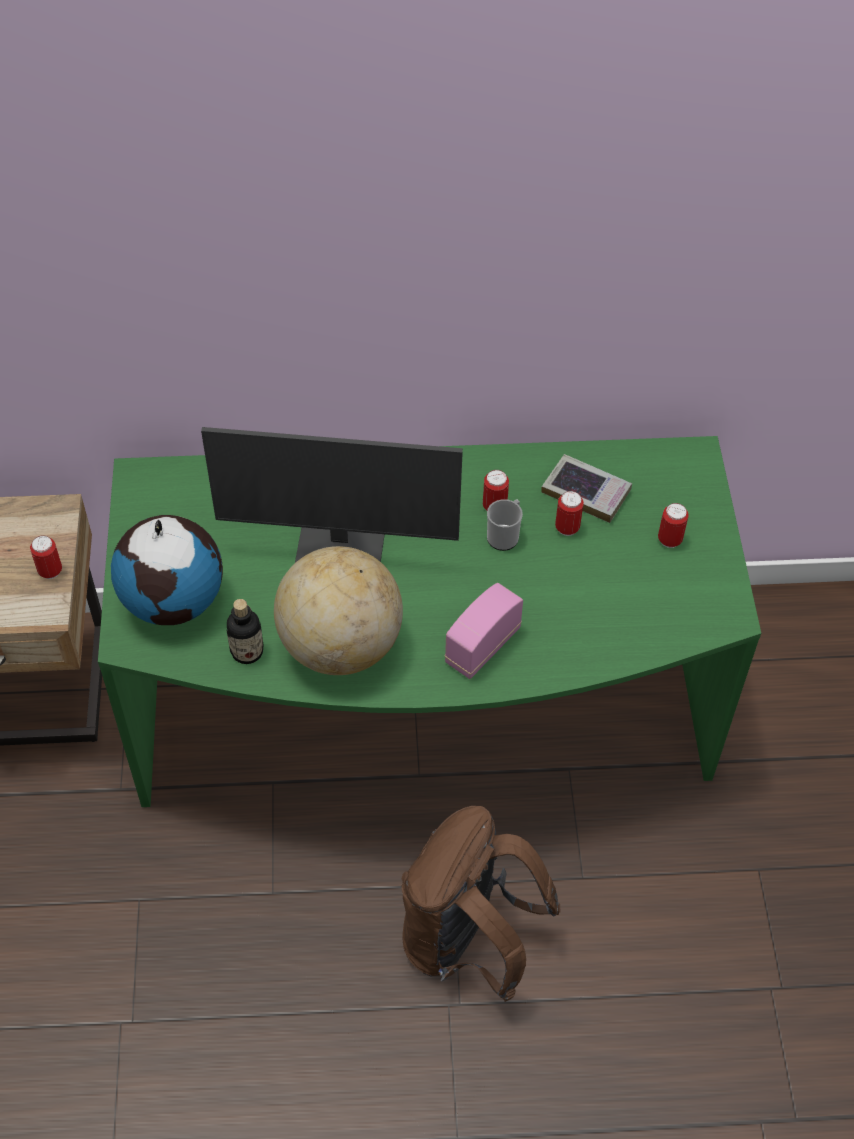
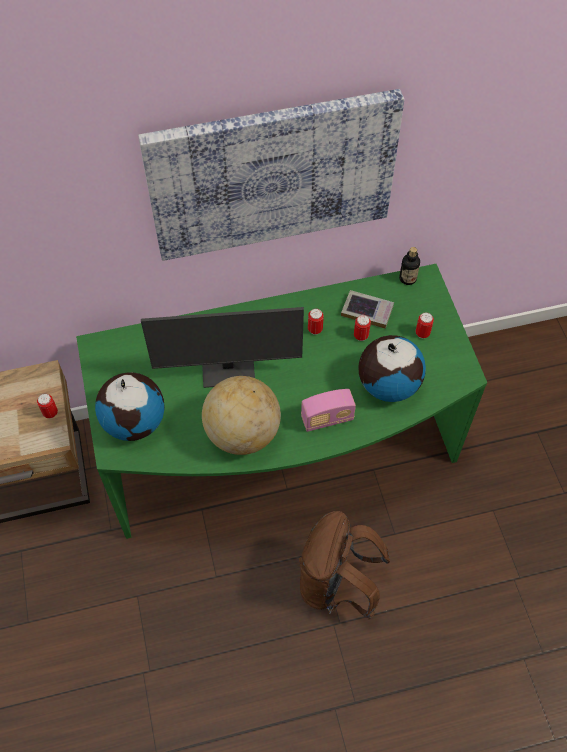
camera: 10 degrees left, 5 degrees up
bottle [226,599,263,664] -> bottle moved to [399,247,420,285]
radio [445,583,523,679] -> radio turned 135 degrees counterclockwise [301,389,356,432]
mug [487,499,523,551] -> none
none -> picture [138,89,404,261]
none -> globe [358,335,426,402]

